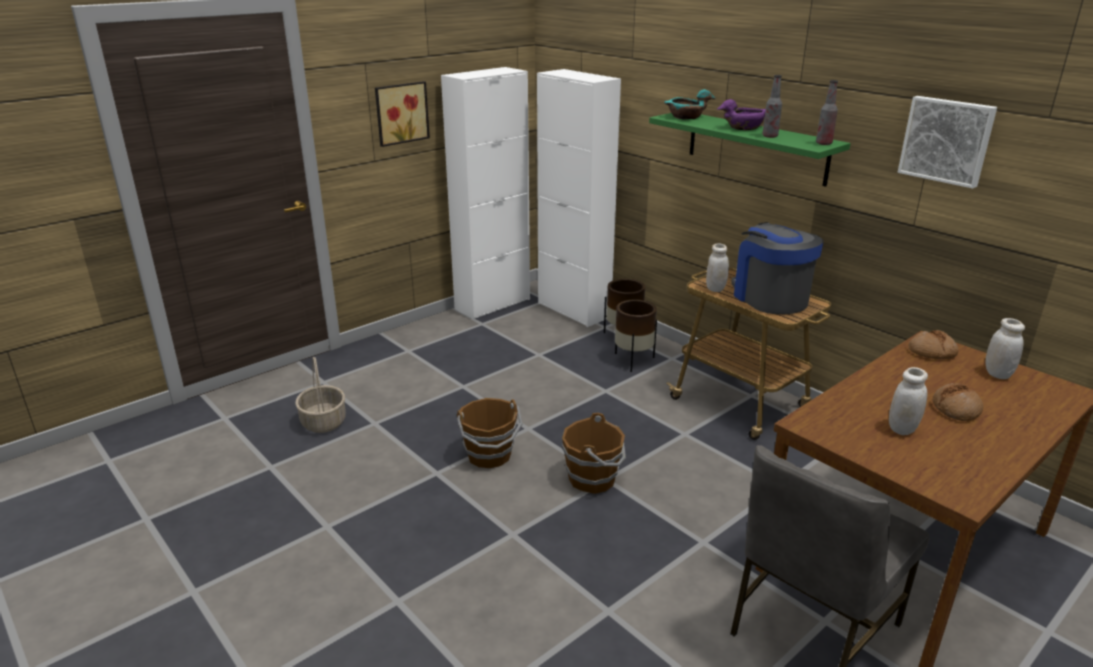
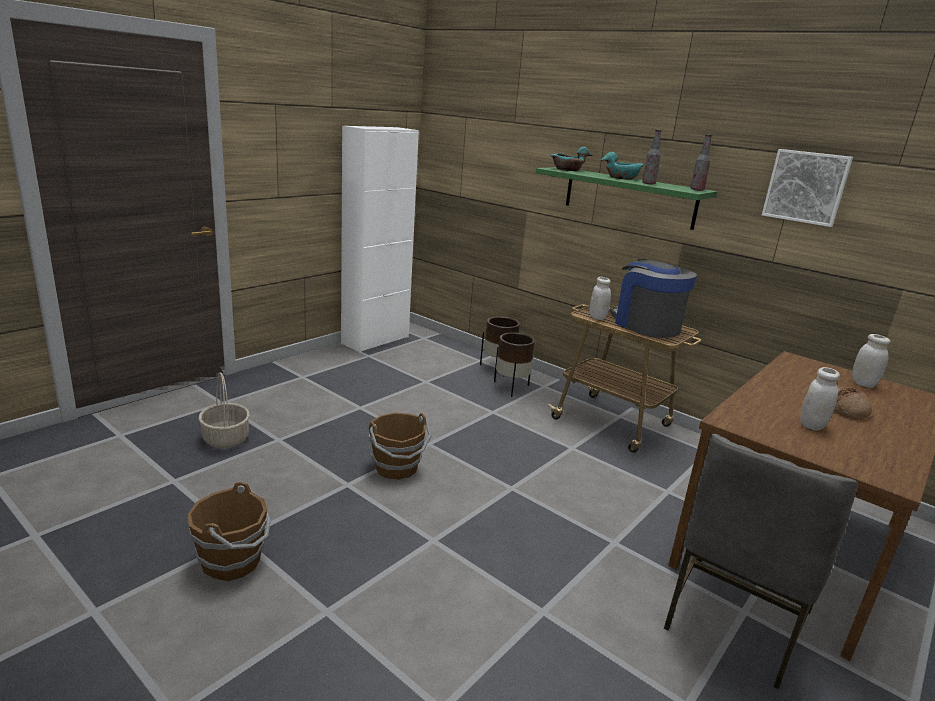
camera: 10 degrees left, 5 degrees down
picture [375,81,430,147] -> none
white cabinet [537,69,621,327] -> none
brown bucket [562,413,626,494] -> brown bucket moved to [188,482,271,581]
purple bowl [716,99,766,130] -> turquoise bowl [601,152,644,180]
bread [909,330,959,359] -> none

